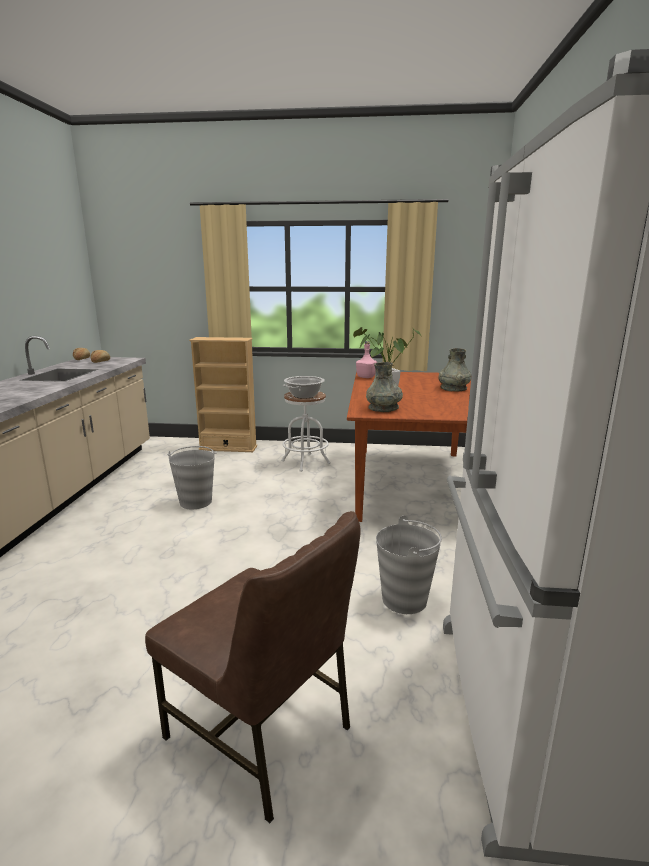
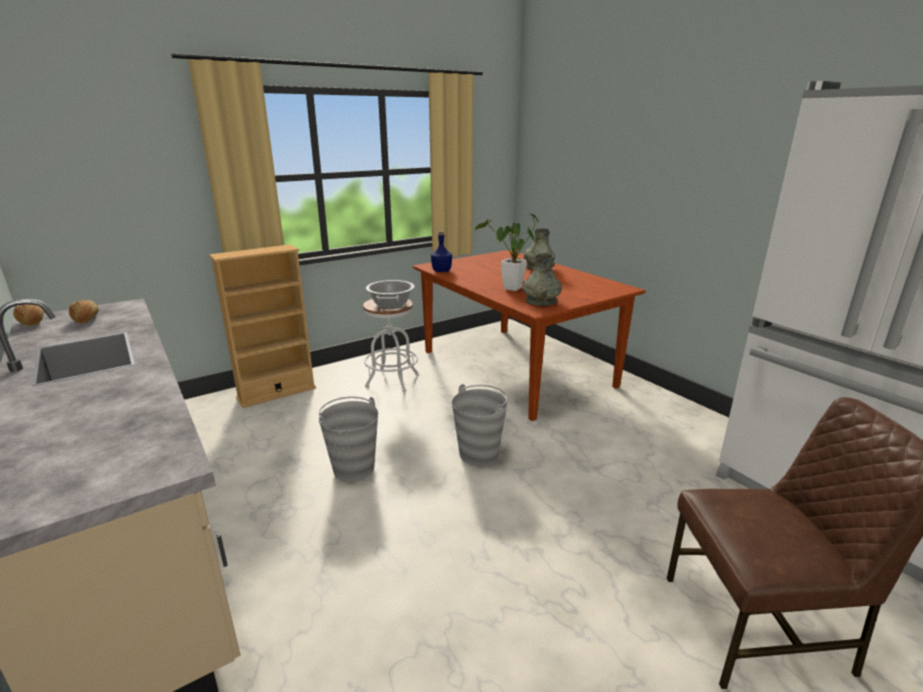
camera: 40 degrees left, 5 degrees up
pink bottle [356,341,377,378] -> blue bottle [431,231,452,272]
grey bucket [376,516,442,614] -> grey bucket moved to [452,384,508,466]

